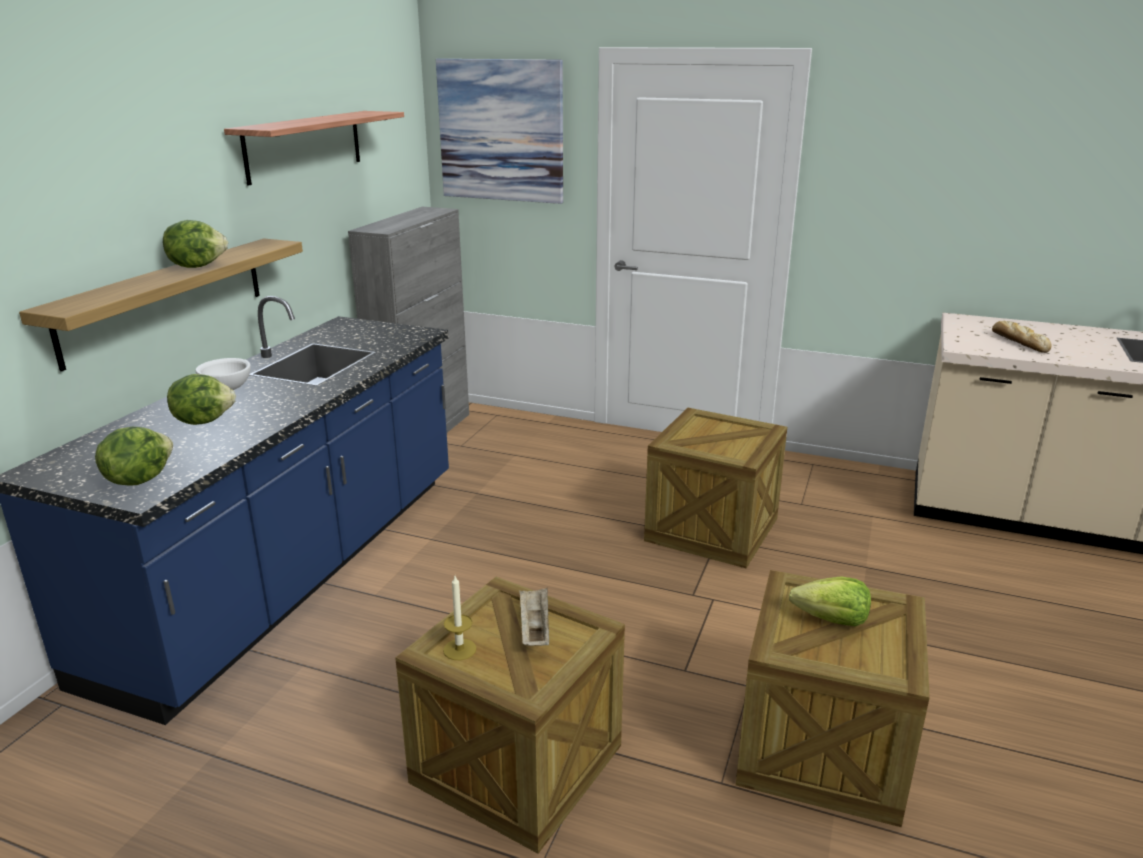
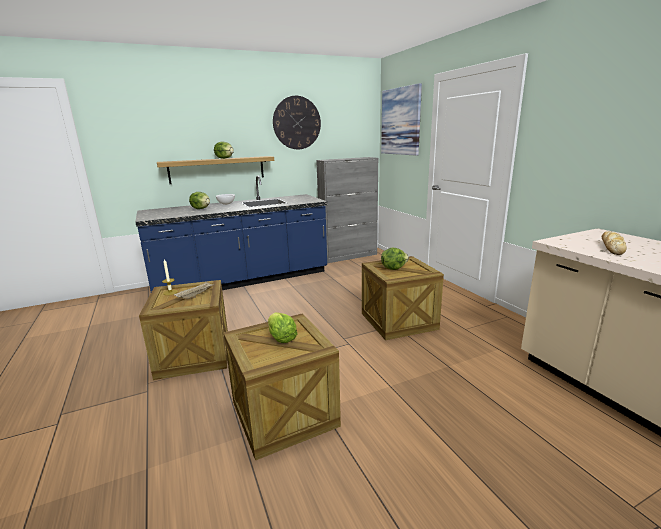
camera: 45 degrees right, 5 degrees down
lettuce [95,427,173,486] -> lettuce moved to [381,248,409,270]
shelf [224,111,404,186] -> wall clock [273,96,321,149]

